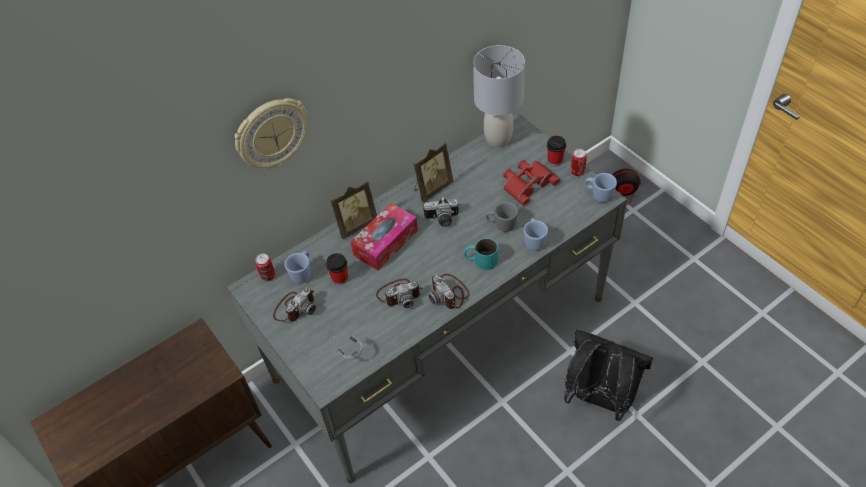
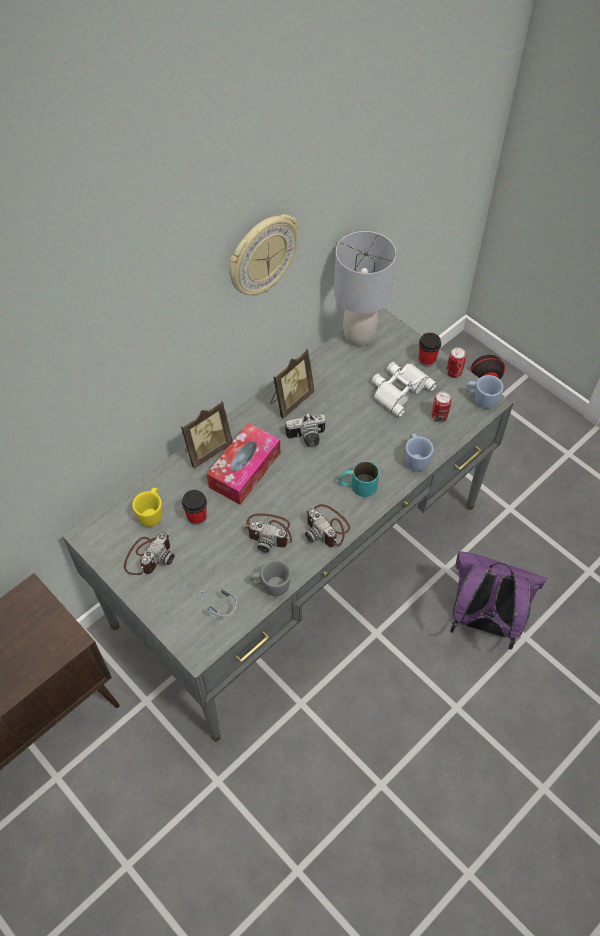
camera: 10 degrees left, 5 degrees up
wall clock [235,98,308,169] -> wall clock moved to [229,214,299,296]
can [255,254,275,282] -> can moved to [431,392,451,422]
blue mug [285,251,311,284] -> yellow mug [132,488,162,527]
camera [376,279,423,308] -> camera turned 45 degrees clockwise [244,514,292,553]
grey mug [486,202,518,232] -> grey mug moved to [250,560,291,596]
red binoculars [503,160,560,206] -> white binoculars [371,362,437,417]
black backpack [564,330,653,421] -> purple backpack [450,551,547,650]

